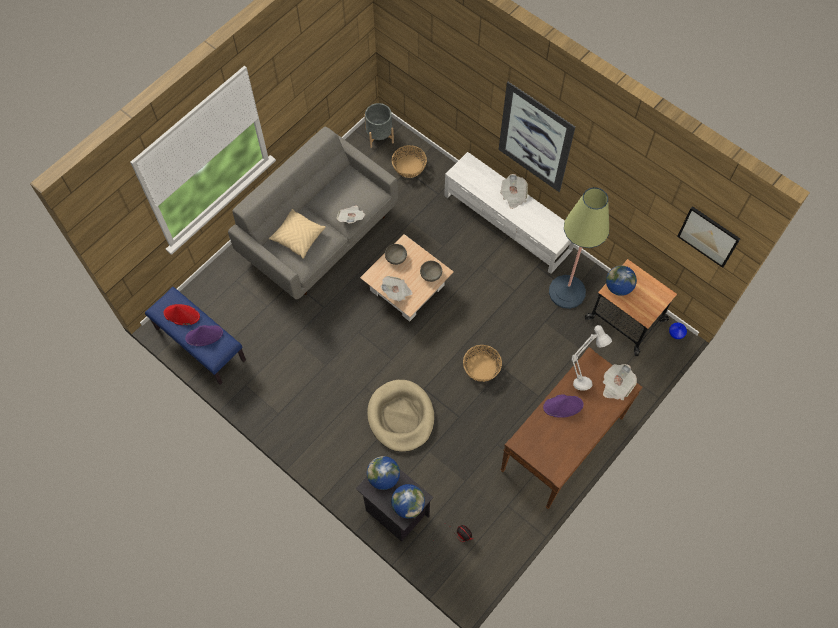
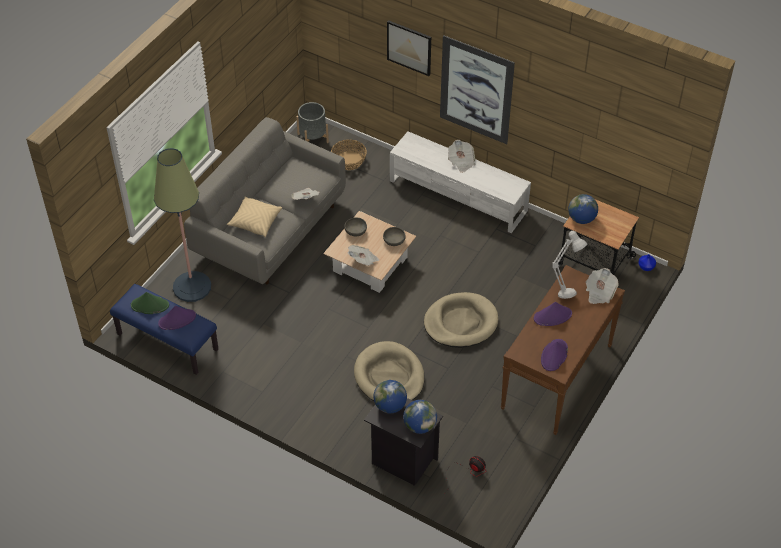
camera: 10 degrees left, 15 degrees down
red hat [164,304,200,325] -> green hat [131,292,169,314]
basket [463,345,502,382] -> beige dog bed [424,292,498,348]
floor lamp [549,187,609,309] -> floor lamp moved to [154,148,211,302]
picture [677,206,740,268] -> picture moved to [387,20,431,76]
none -> purple hat [541,339,568,371]

